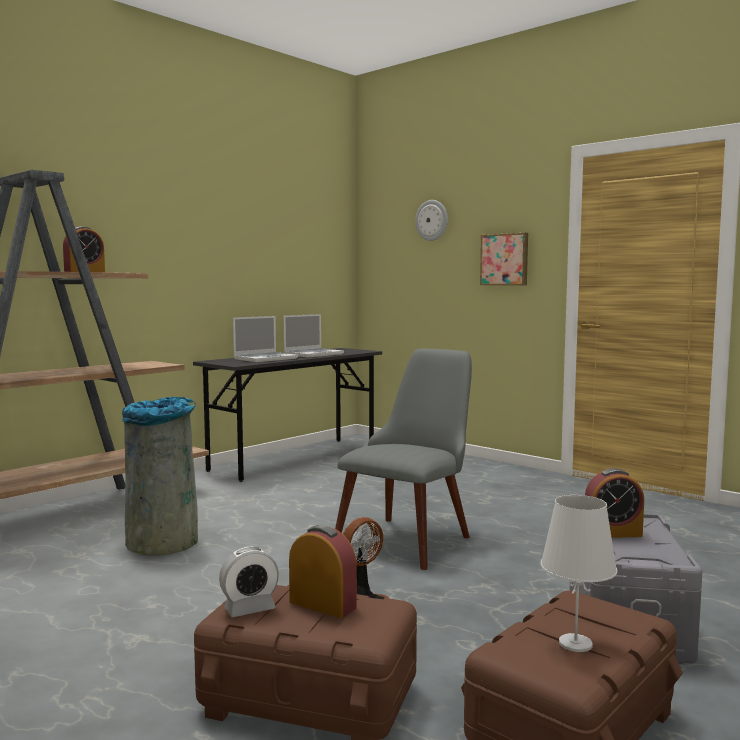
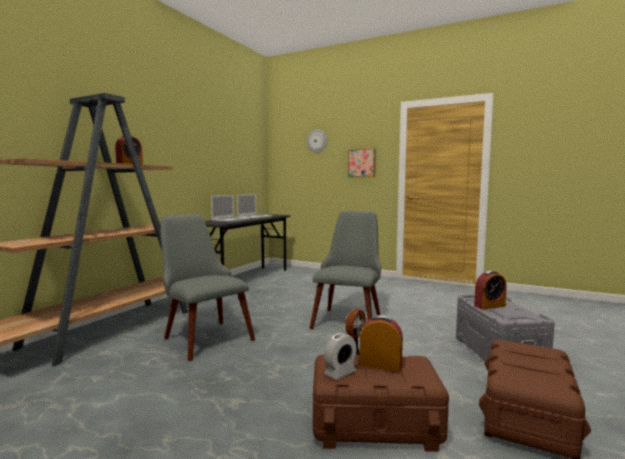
camera: 15 degrees left, 0 degrees up
grey trash can [122,397,198,556] -> grey chair [160,214,255,361]
white table lamp [540,495,617,652] -> none

